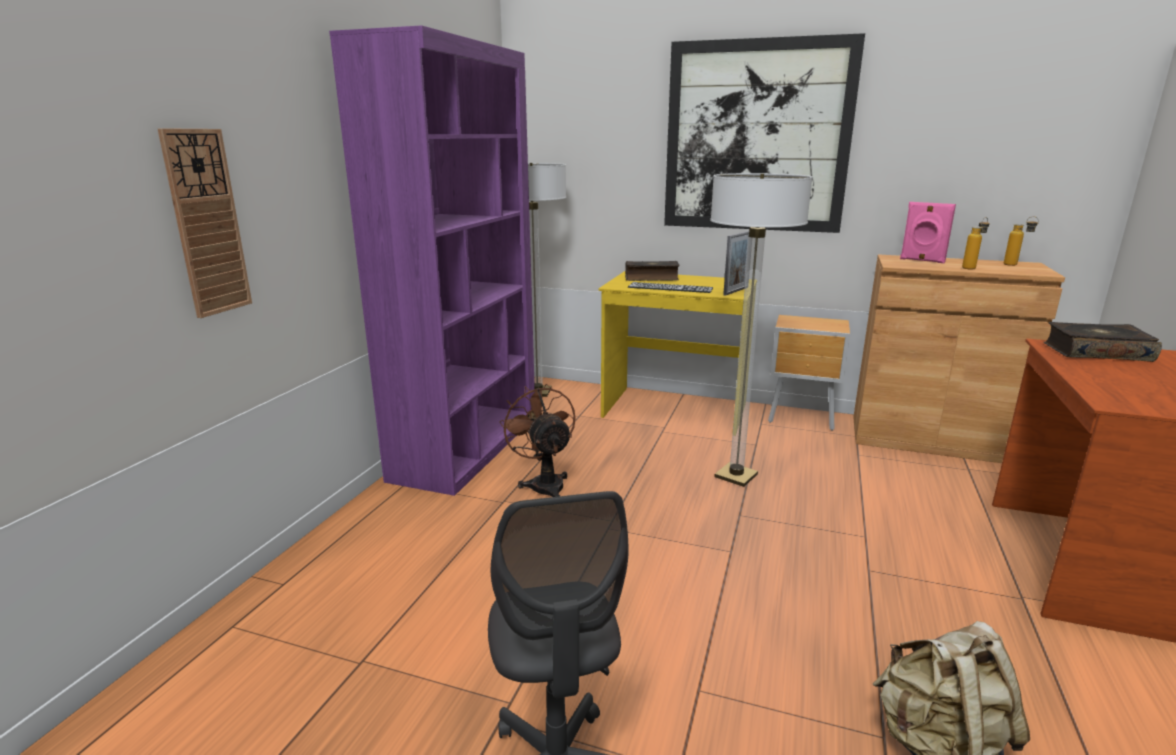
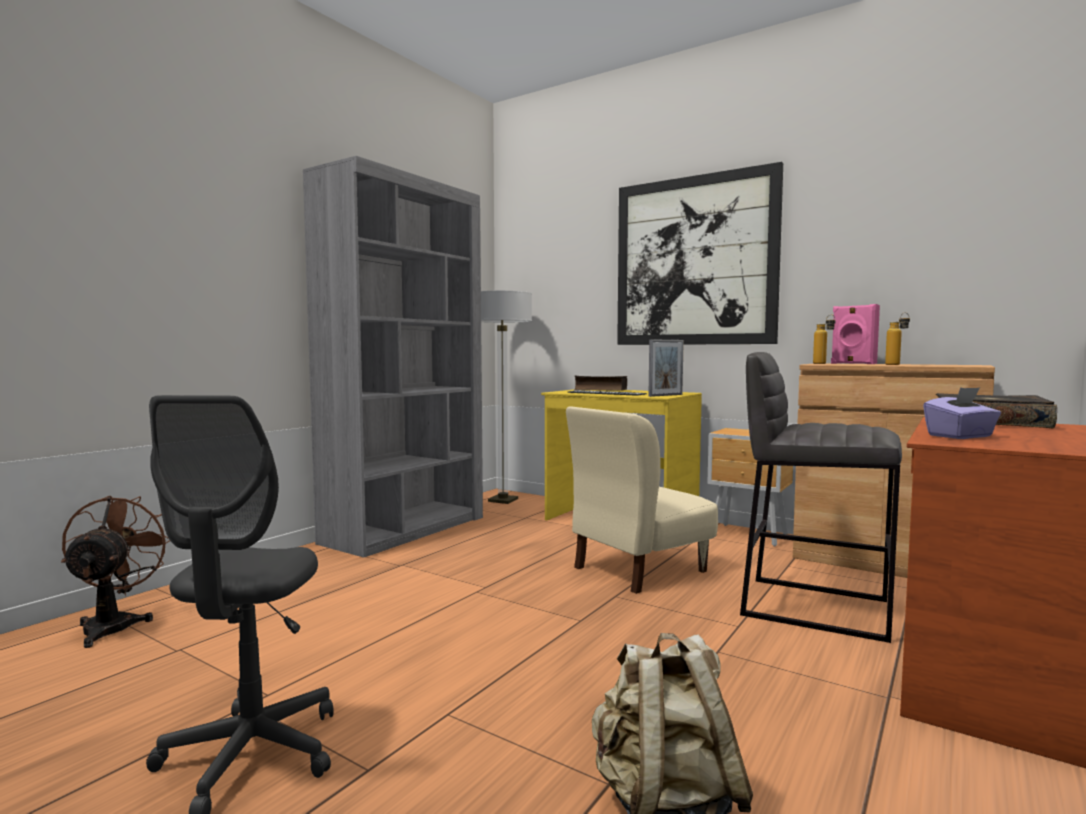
camera: 15 degrees right, 15 degrees down
wall clock [158,128,252,318] -> none
purple bookcase [329,25,535,496] -> grey bookcase [303,156,483,558]
brown fan [499,384,575,497] -> brown fan moved to [61,496,170,648]
floor lamp [710,173,813,487] -> beige chair [566,406,718,594]
bottle [1004,216,1039,266] -> bottle moved to [813,315,836,364]
none -> grey stool [740,352,902,643]
none -> purple tissue box [923,387,1001,439]

